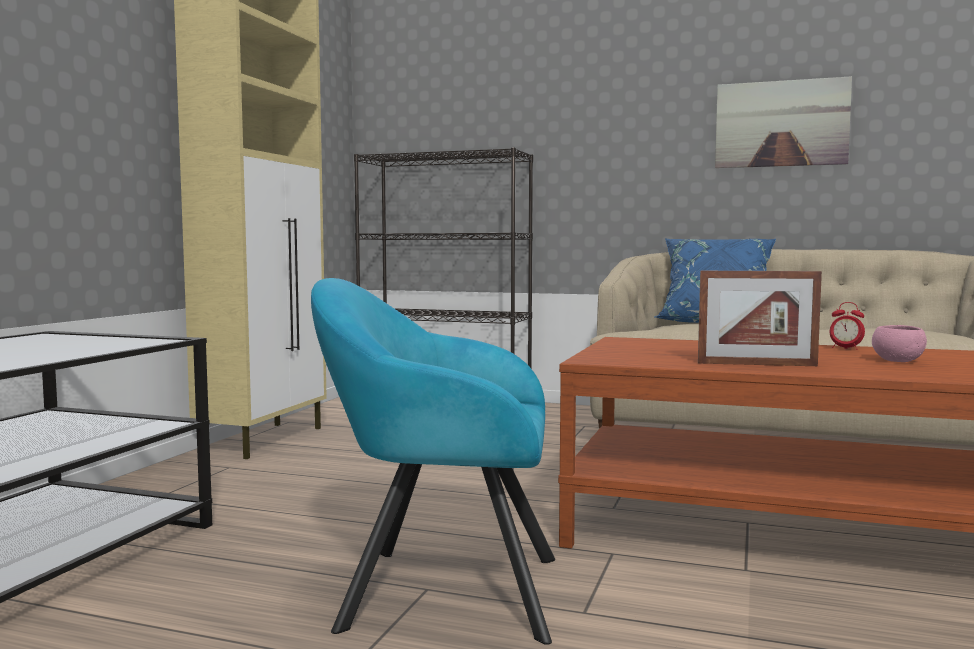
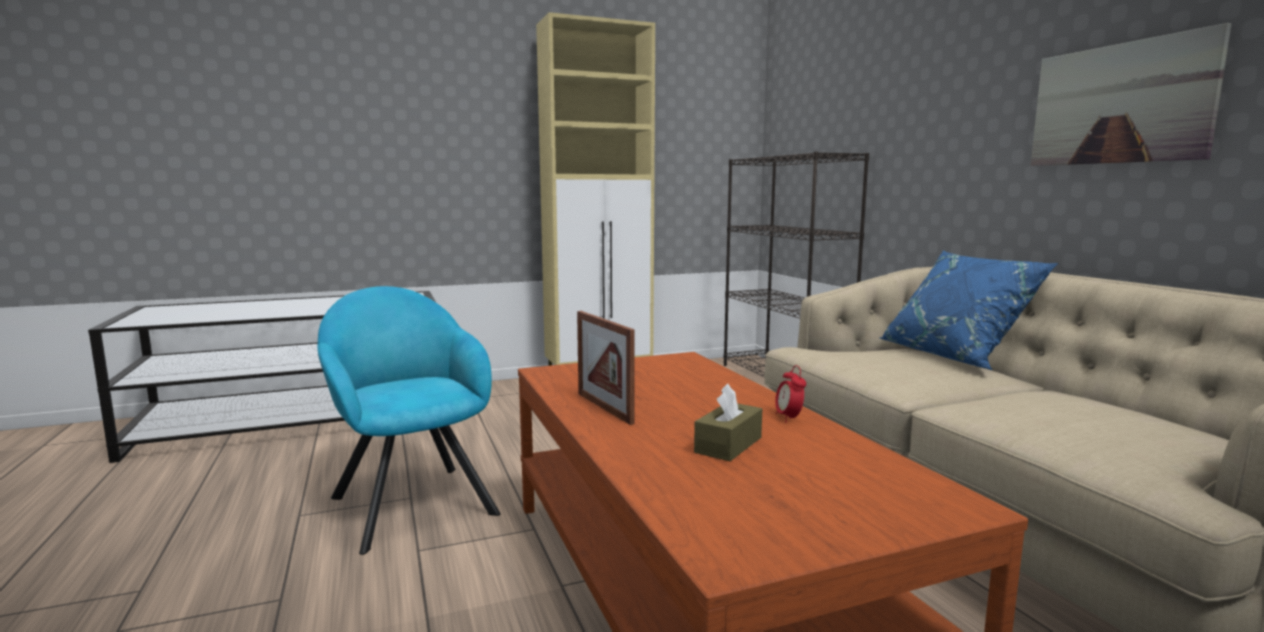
camera: 50 degrees right, 5 degrees up
pink bowl [872,325,927,362] -> brown tissue box [694,384,762,461]

